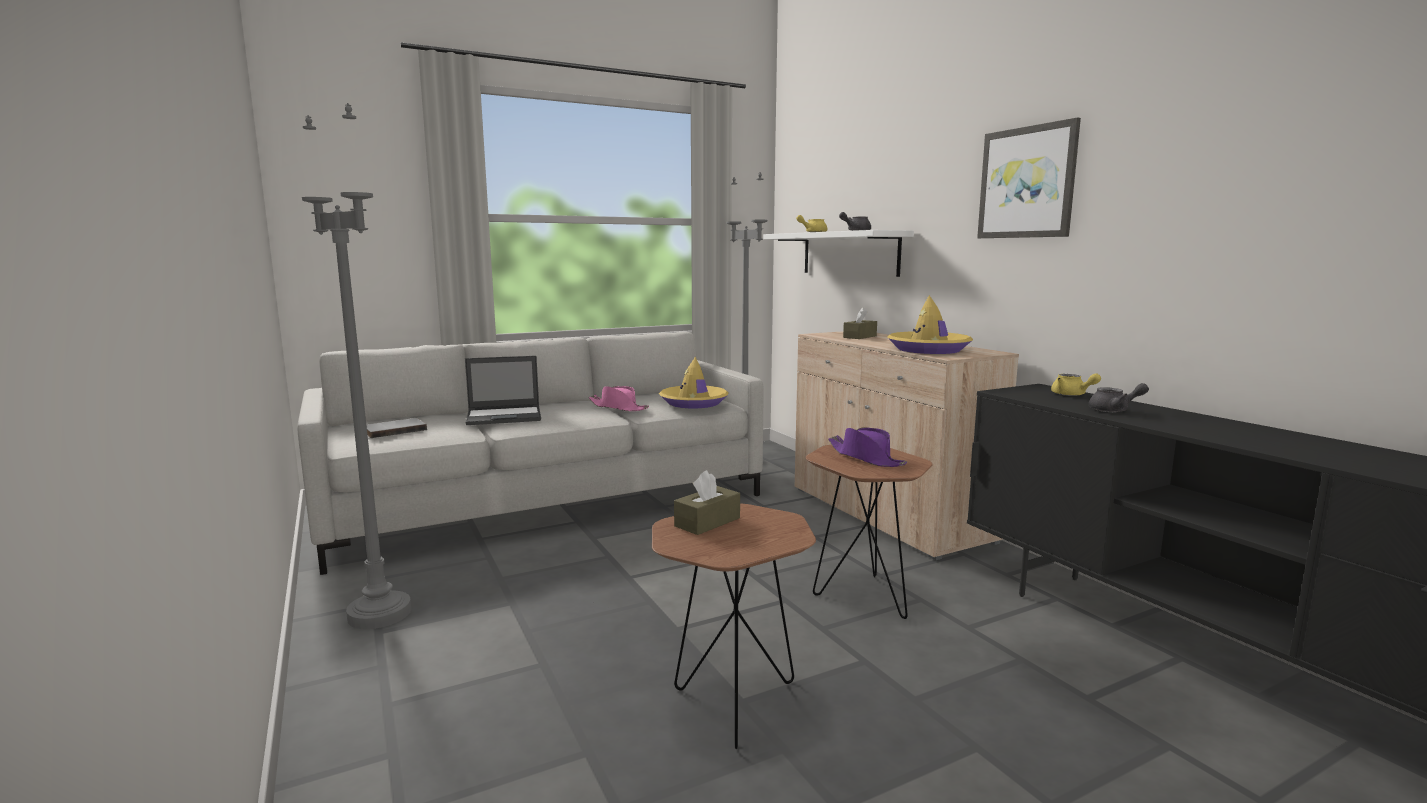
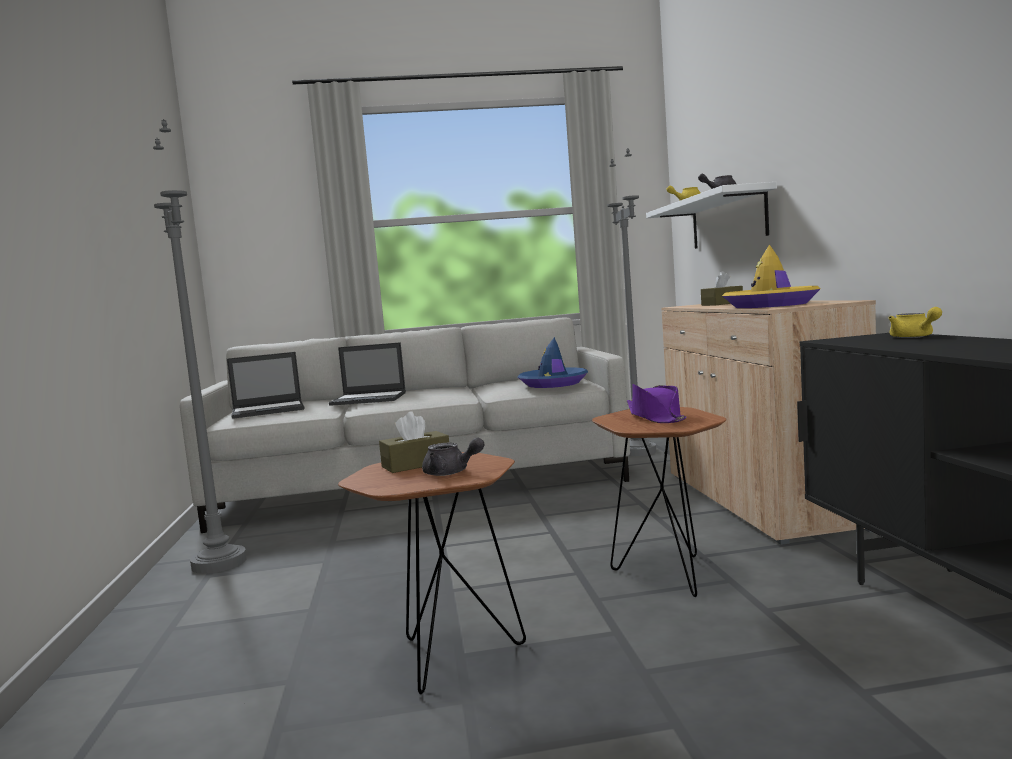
camera: 20 degrees right, 5 degrees down
grey book [366,418,427,438] -> laptop [227,352,304,419]
pink hat [589,386,649,411] -> none
yellow hat [659,357,729,408] -> blue hat [518,337,588,388]
picture [977,117,1081,238] -> none
grey teapot [1089,383,1149,412] -> grey teapot moved to [422,438,484,476]

